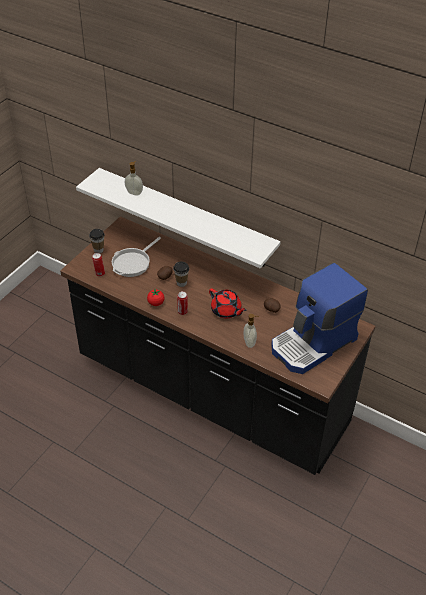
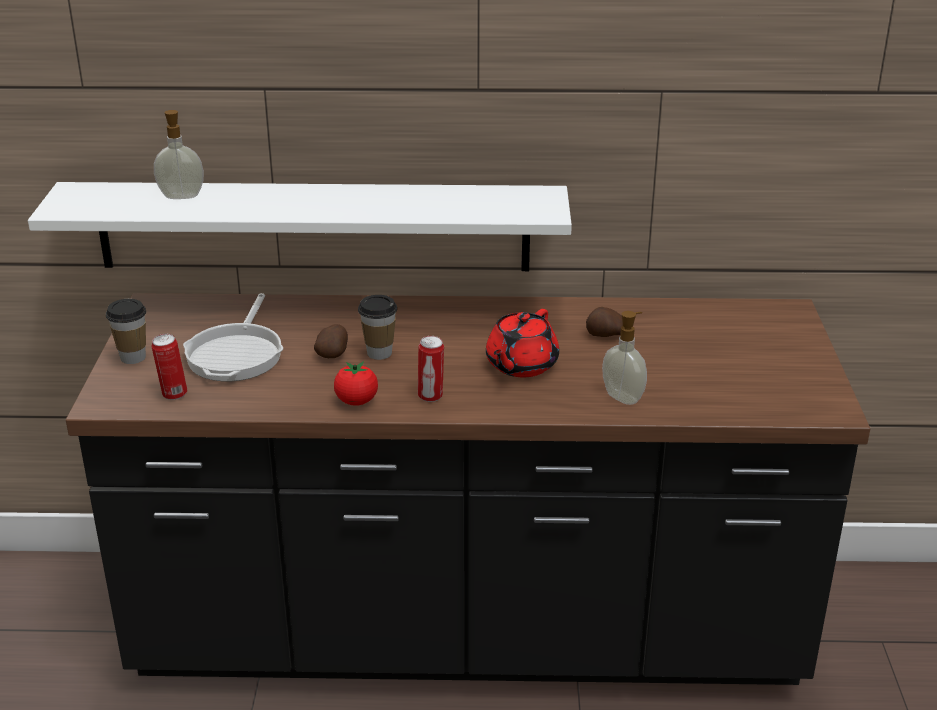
camera: 30 degrees left, 15 degrees down
red teapot [209,288,247,318] -> red teapot turned 105 degrees clockwise [486,309,559,377]
coffee machine [271,263,368,374] -> none

